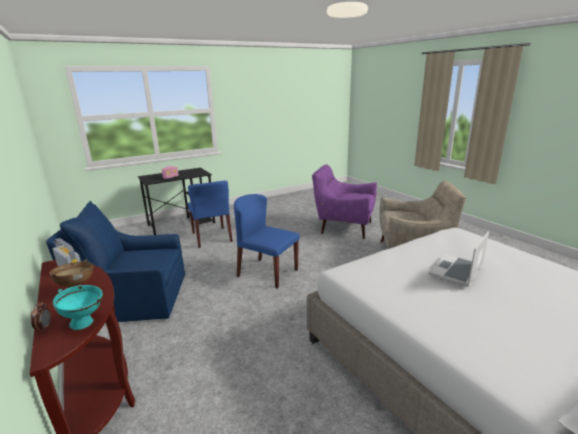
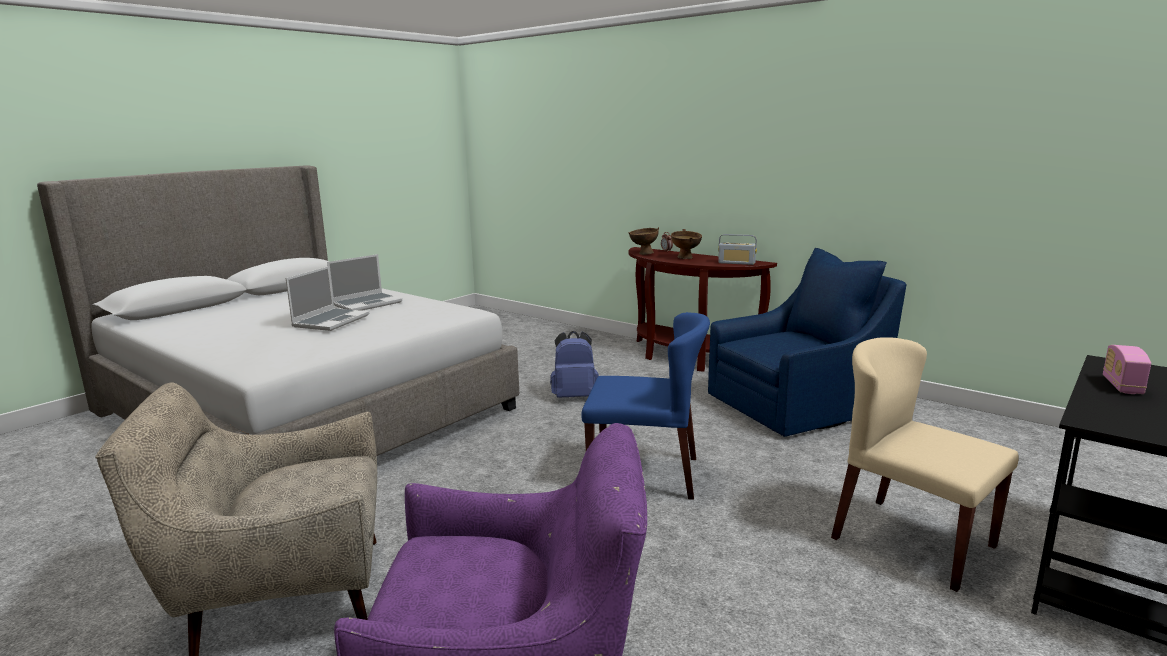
camera: 160 degrees right, 5 degrees down
turquoise bowl [53,285,103,330] -> brown bowl [628,227,659,255]
blue chair [188,181,233,248] -> beige chair [831,337,1019,592]
none -> laptop [327,254,402,311]
none -> blue backpack [550,331,599,398]

